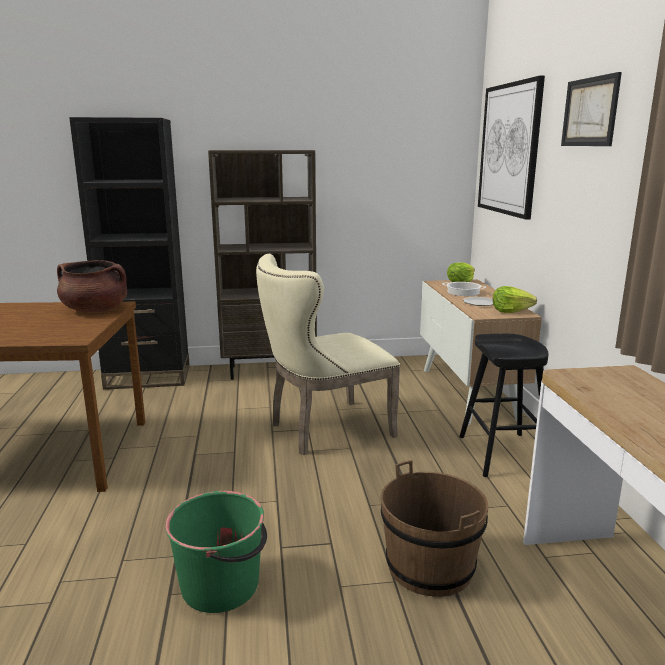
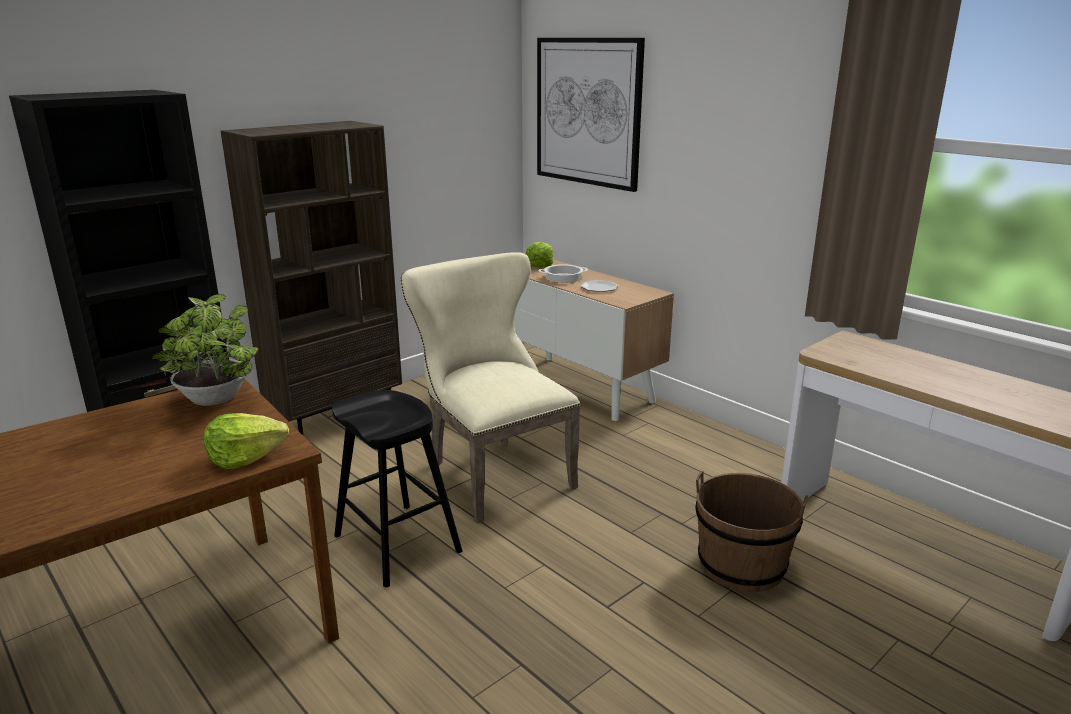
camera: 35 degrees left, 5 degrees up
brown cooking pot [57,260,127,312] -> potted plant [152,294,258,406]
green bucket [165,491,267,613] -> none
beige chair [256,254,400,455] -> beige chair turned 120 degrees clockwise [401,252,580,523]
black stool [459,334,548,477] -> black stool moved to [332,390,462,587]
lettuce [493,286,537,313] -> lettuce moved to [204,413,289,469]
picture [561,72,622,146] -> none

